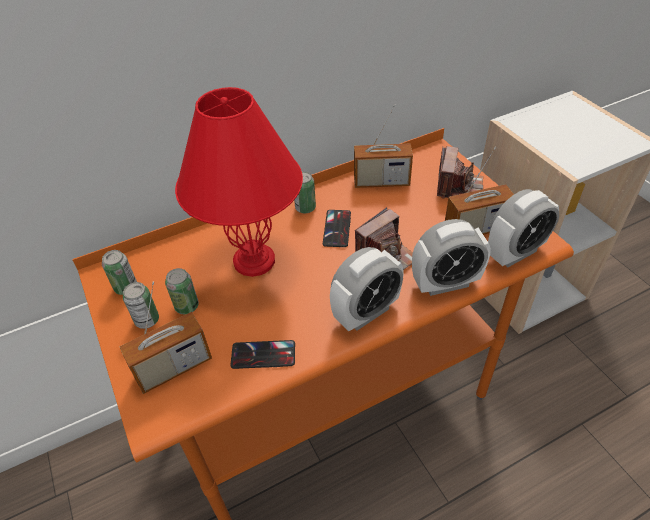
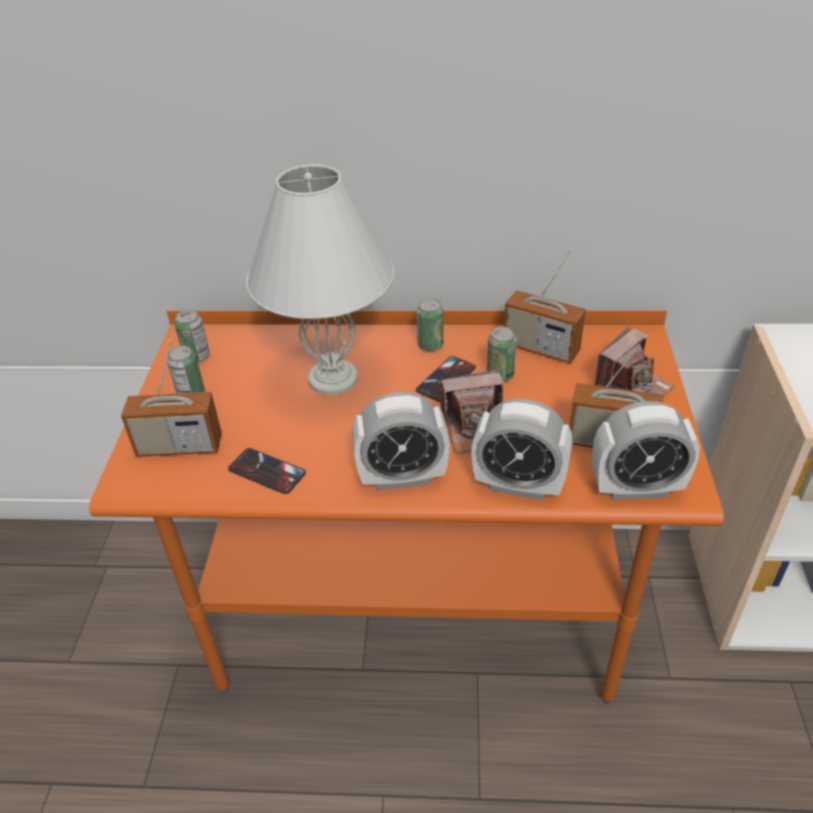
camera: 30 degrees right, 5 degrees down
can [165,268,199,314] -> can moved to [487,327,517,382]
red table lamp [175,87,303,277] -> white table lamp [246,164,394,395]

